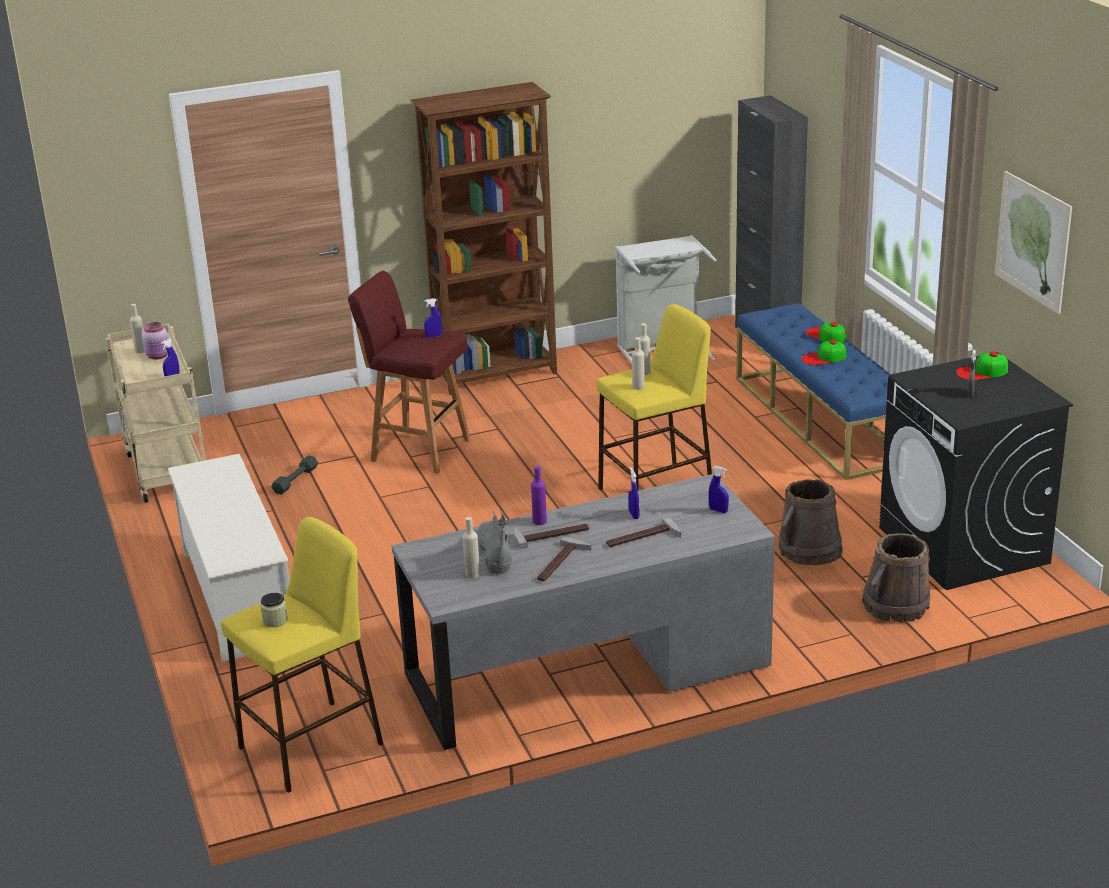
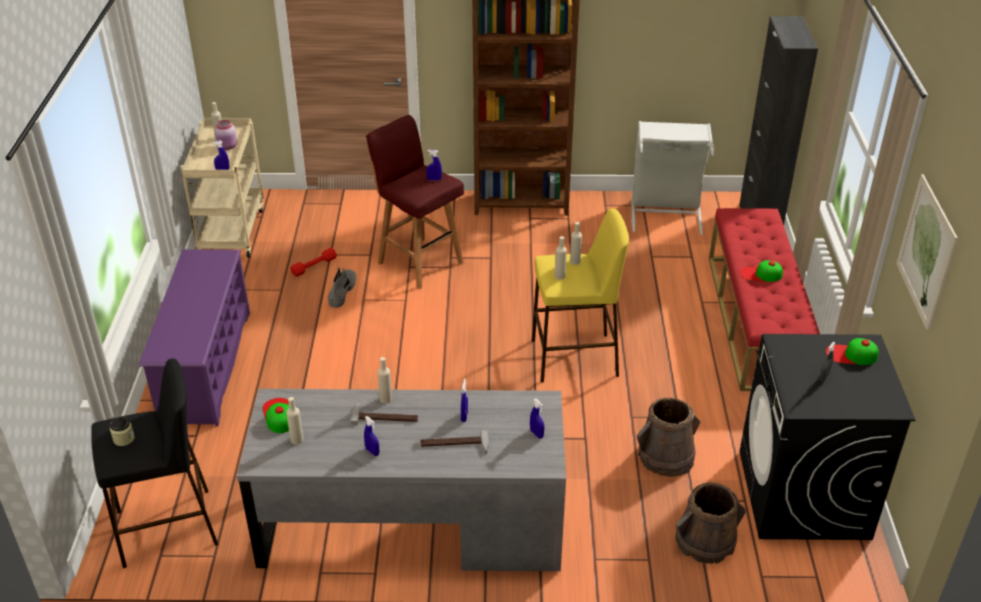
camera: 20 degrees right, 10 degrees up
white shoe rack [168,454,290,662] -> purple shoe rack [139,249,250,427]
yellow stool [221,517,383,793] -> black stool [91,358,218,568]
grey dumbbell [271,455,318,495] -> red dumbbell [290,248,337,277]
grey boot [478,511,511,575] -> grey boot moved to [328,267,356,308]
purple bottle [531,466,547,525] -> beige bottle [377,357,392,404]
hammer [537,537,592,581] -> blue spray bottle [364,416,379,456]
blue bench [736,303,890,480] -> red bench [709,208,820,391]
cap [806,322,846,343] -> cap moved to [262,398,289,433]

